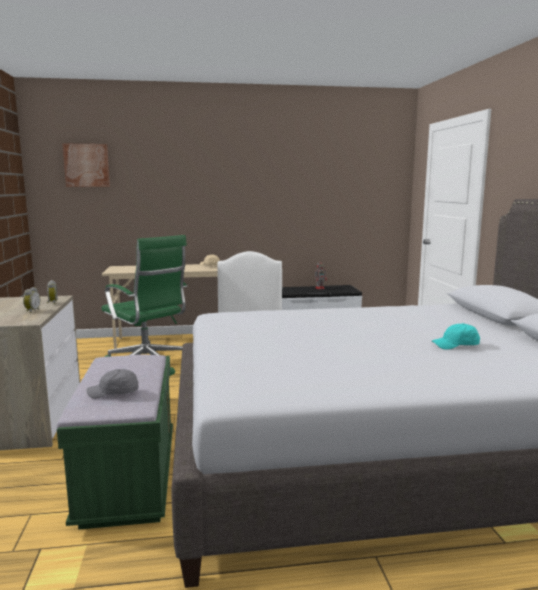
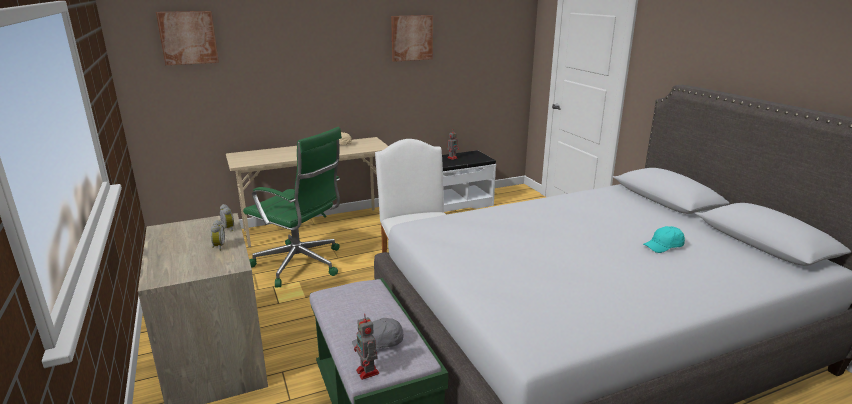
camera: 15 degrees left, 10 degrees up
none -> toy robot [354,314,379,380]
none -> picture [391,15,433,62]

